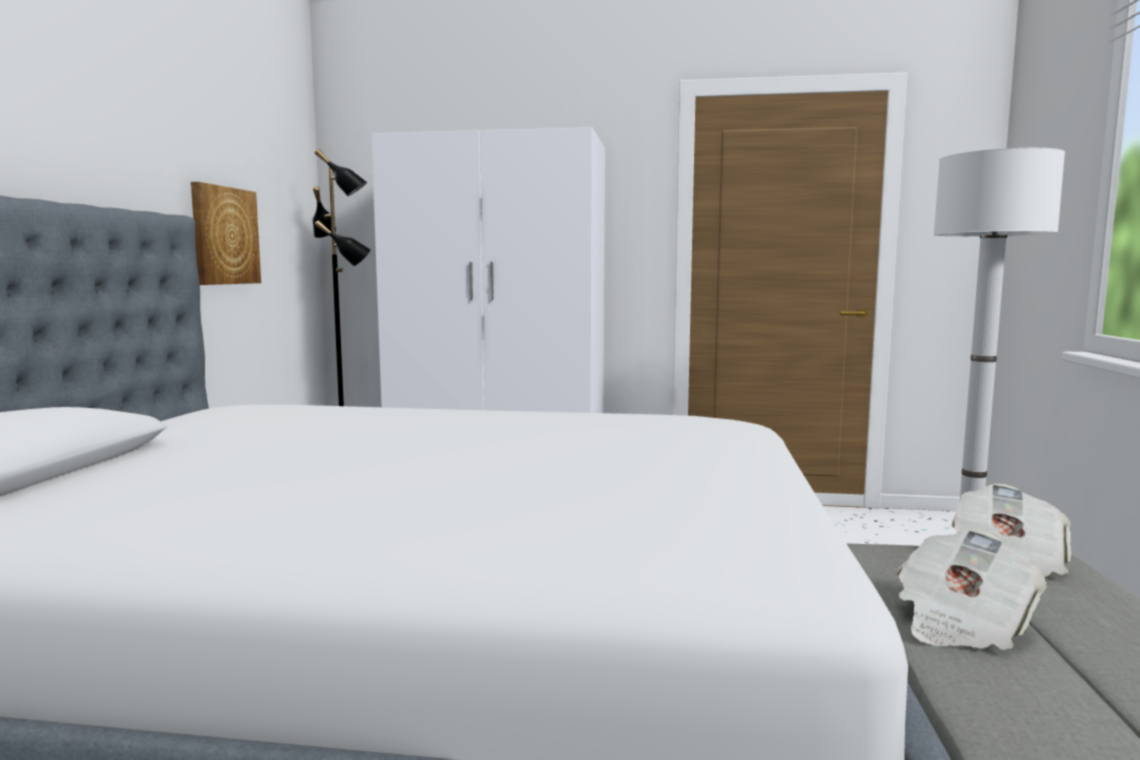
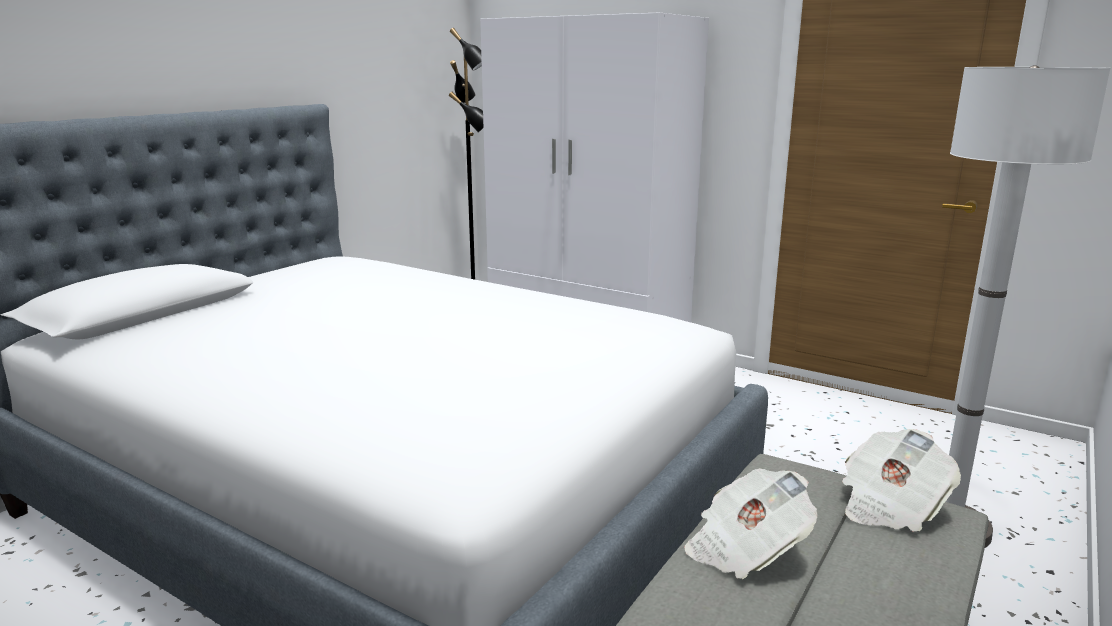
camera: 25 degrees right, 10 degrees up
picture [191,182,261,285] -> none

